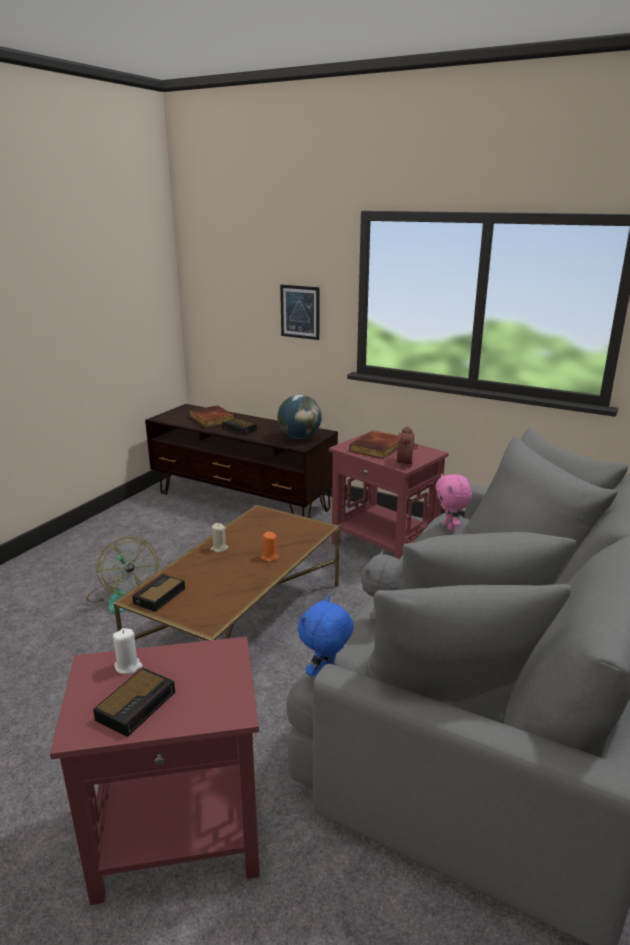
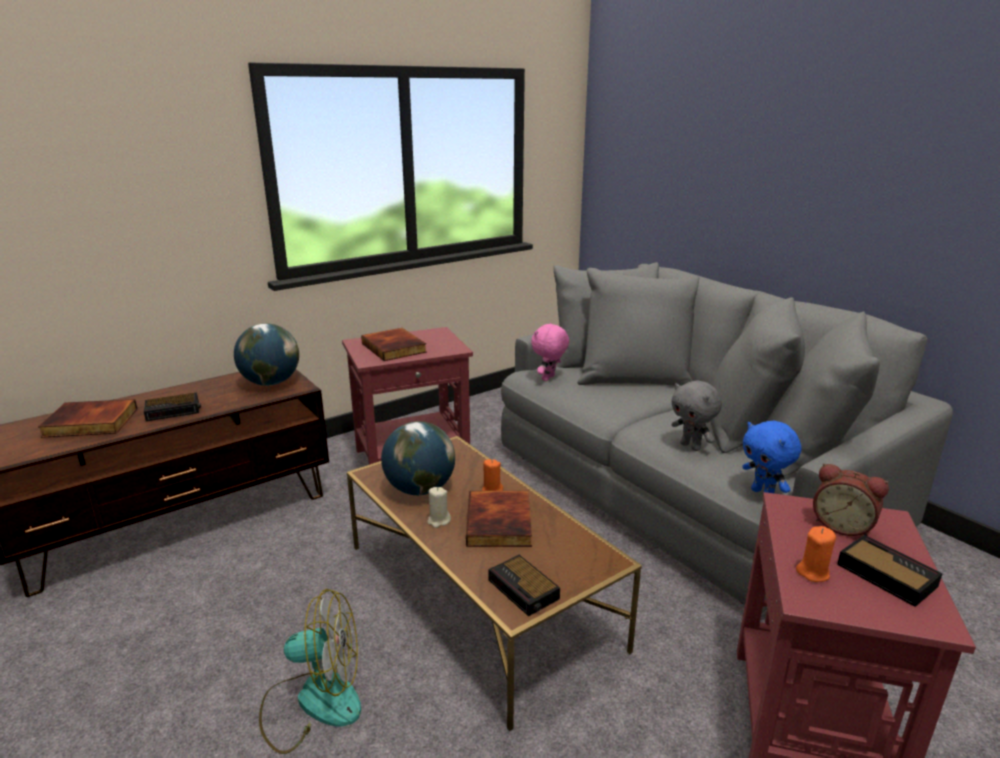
camera: 65 degrees left, 0 degrees up
white candle [113,628,143,674] -> orange candle [796,526,836,582]
picture [280,285,319,340] -> none
alarm clock [397,426,418,467] -> alarm clock moved to [813,463,889,536]
pink plush toy [435,473,472,531] -> pink plush toy turned 105 degrees clockwise [531,323,569,381]
none -> globe [381,421,455,495]
none -> book [466,491,532,547]

